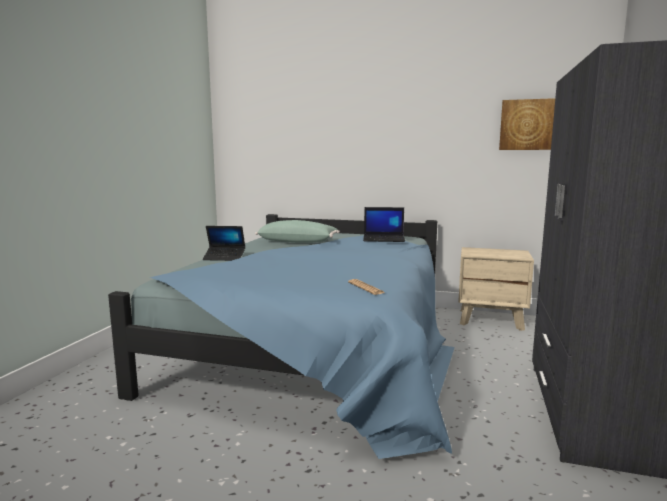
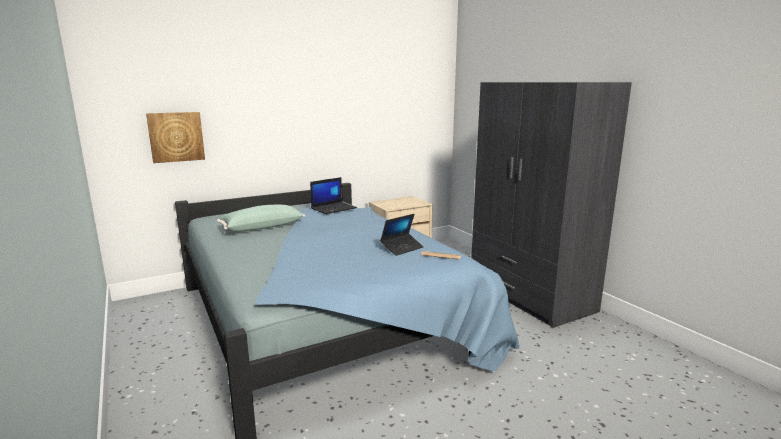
camera: 45 degrees left, 5 degrees up
laptop [203,226,245,261] -> laptop moved to [380,214,424,256]
picture [499,98,555,150] -> picture moved to [146,112,205,163]

